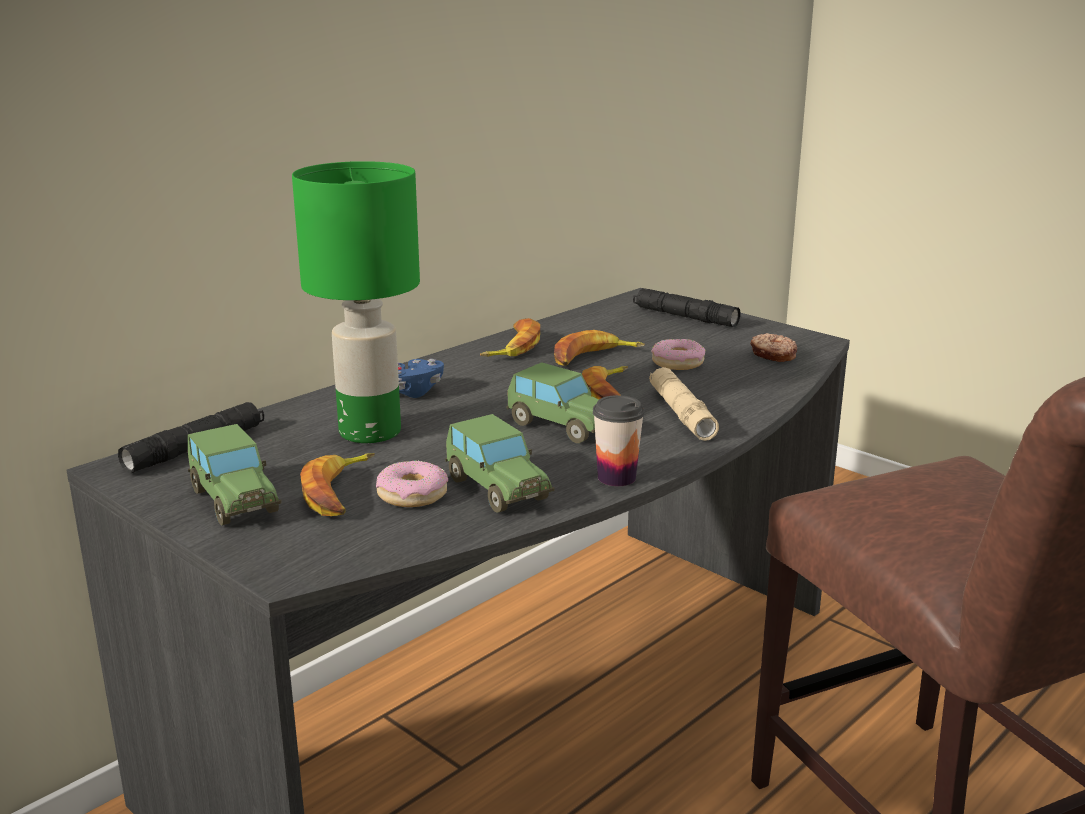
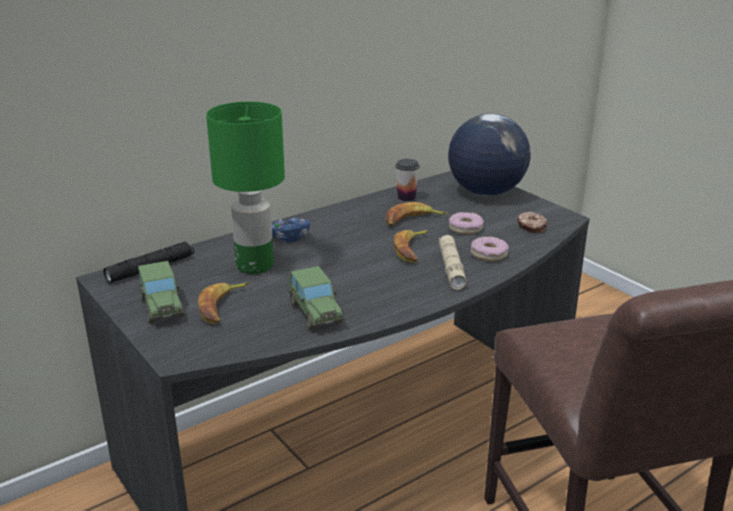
camera: 10 degrees right, 5 degrees up
donut [376,460,448,507] -> donut moved to [471,236,509,261]
banana [480,318,540,357] -> none
toy car [507,362,599,443] -> none
cup [593,395,645,486] -> cup moved to [395,159,420,201]
black flashlight [633,288,741,327] -> globe [448,114,530,196]

